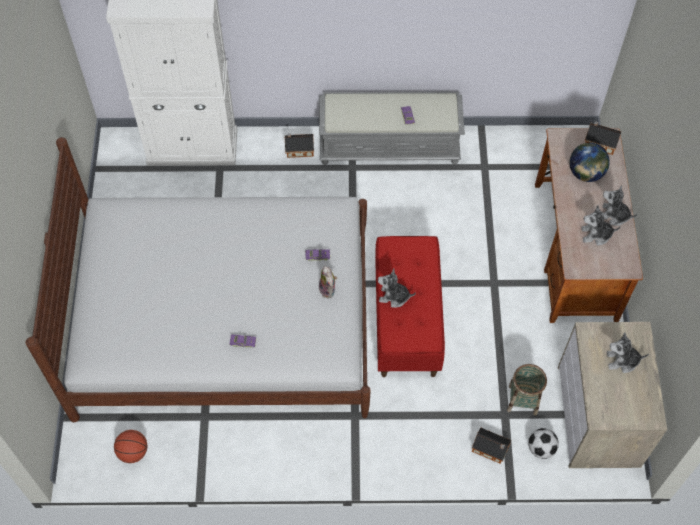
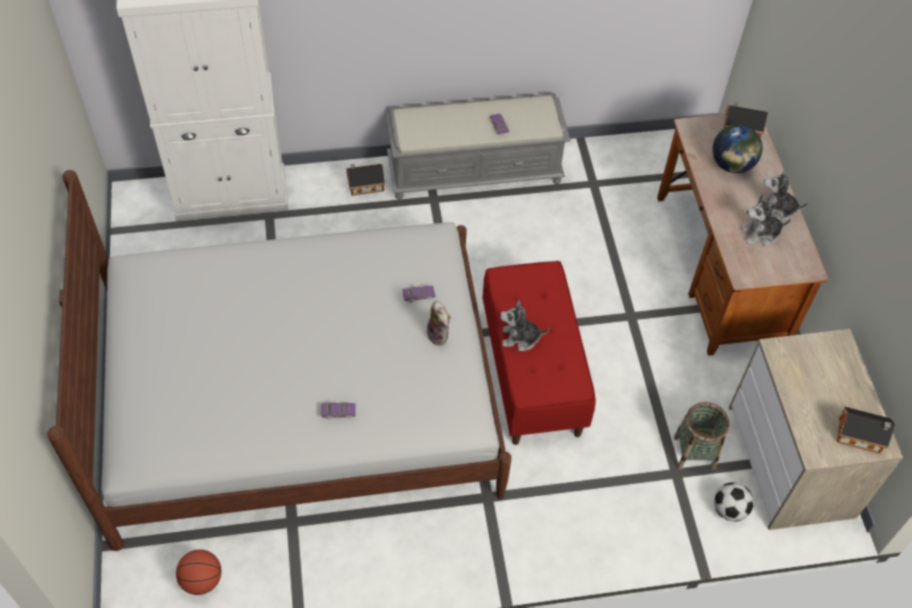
camera: 10 degrees left, 5 degrees down
toy house [472,427,511,464] -> toy house moved to [836,406,895,453]
plush toy [607,332,649,373] -> none

